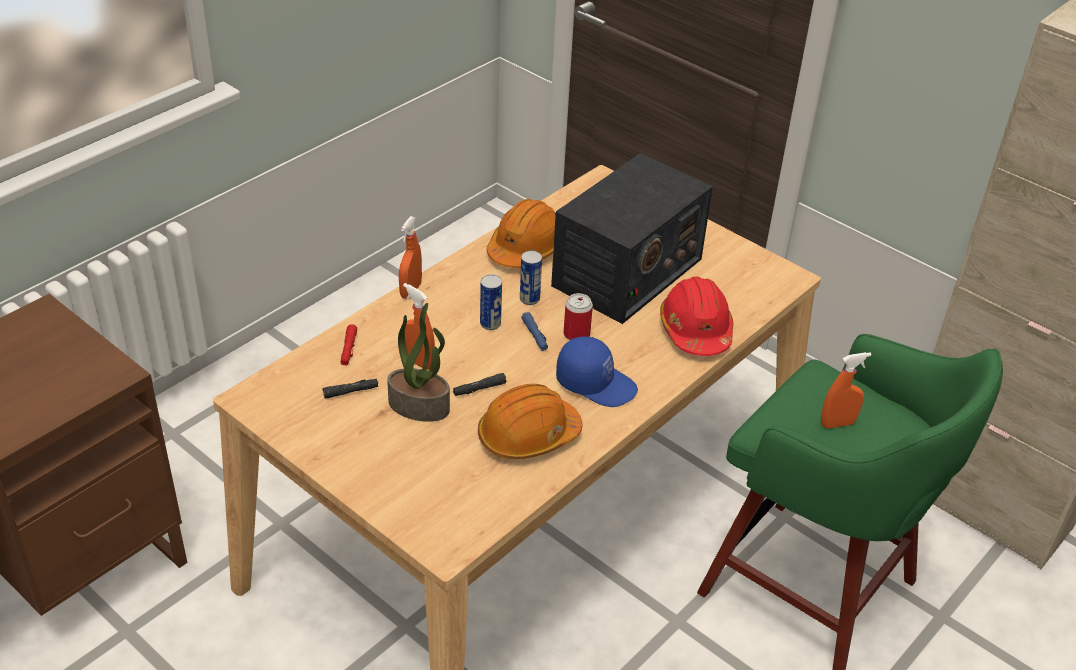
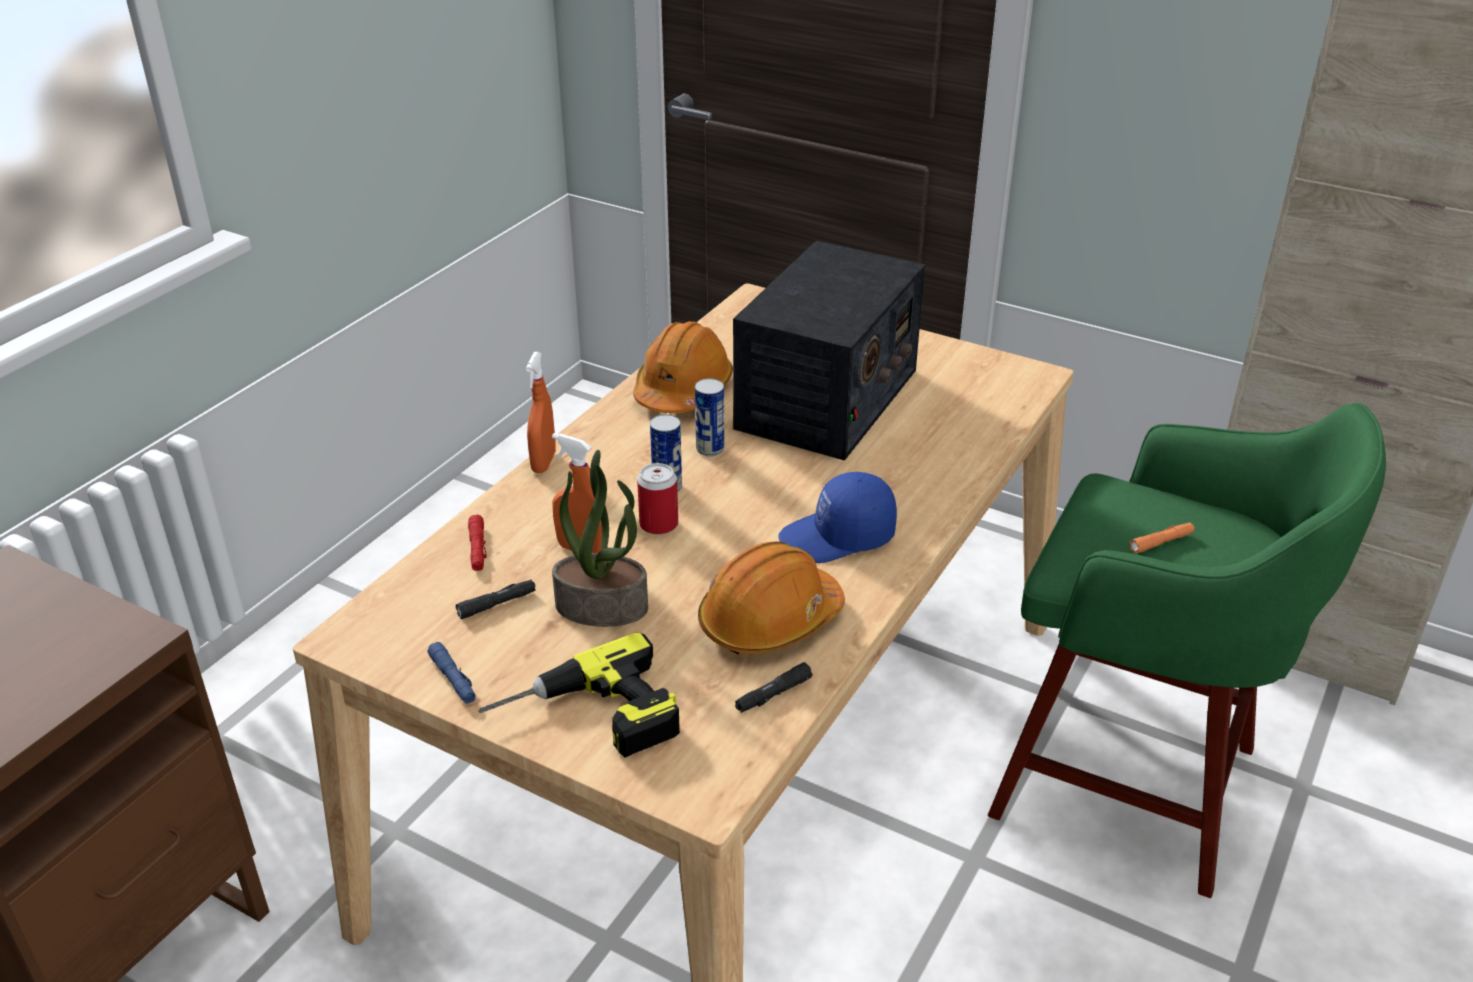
camera: 10 degrees left, 5 degrees down
black flashlight [453,373,506,396] -> black flashlight moved to [735,662,812,713]
blue flashlight [522,312,548,351] -> blue flashlight moved to [427,642,476,704]
blue cap [556,336,638,407] -> blue cap turned 150 degrees clockwise [778,472,897,563]
can [564,293,593,340] -> can moved to [637,463,678,535]
red hard hat [660,277,734,356] -> none
orange spray bottle [821,352,871,429] -> orange flashlight [1129,522,1194,554]
none -> power drill [478,633,680,758]

